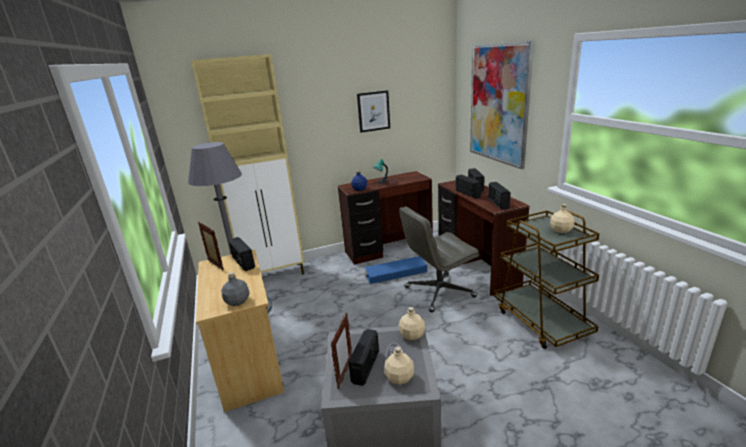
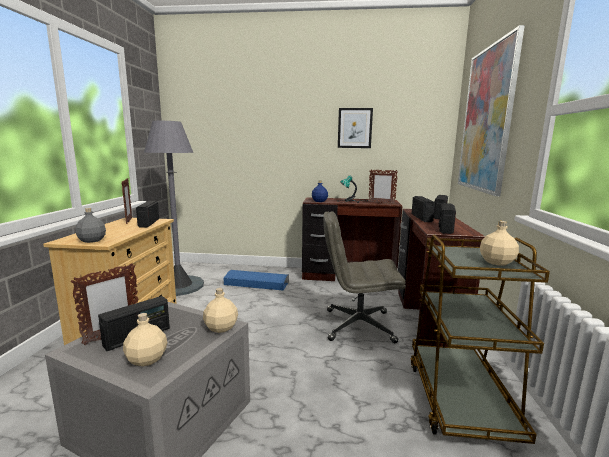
camera: 25 degrees right, 10 degrees down
beige cabinet [191,54,304,275] -> none
blue storage box [365,256,427,284] -> blue storage box moved to [224,270,289,291]
none -> picture frame [369,170,398,204]

